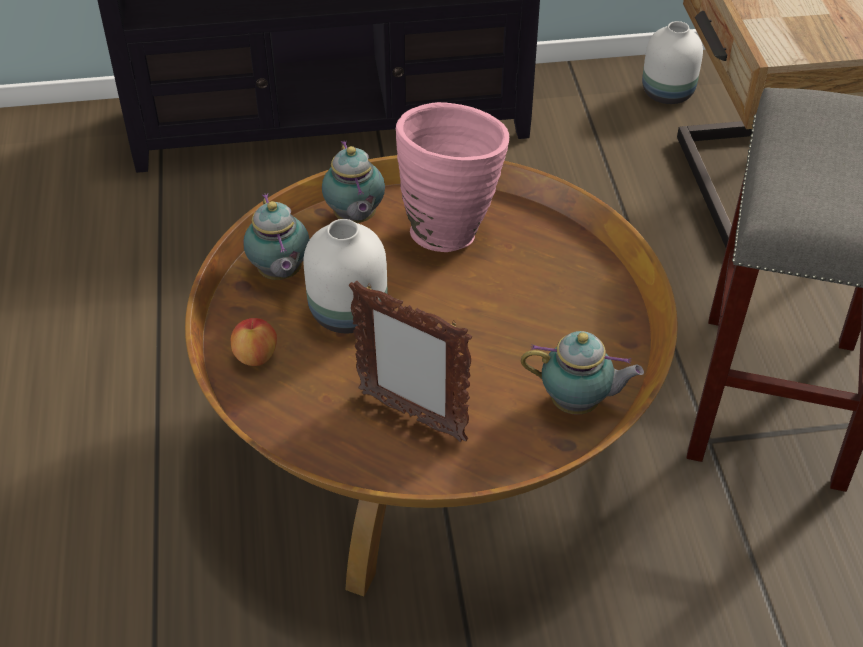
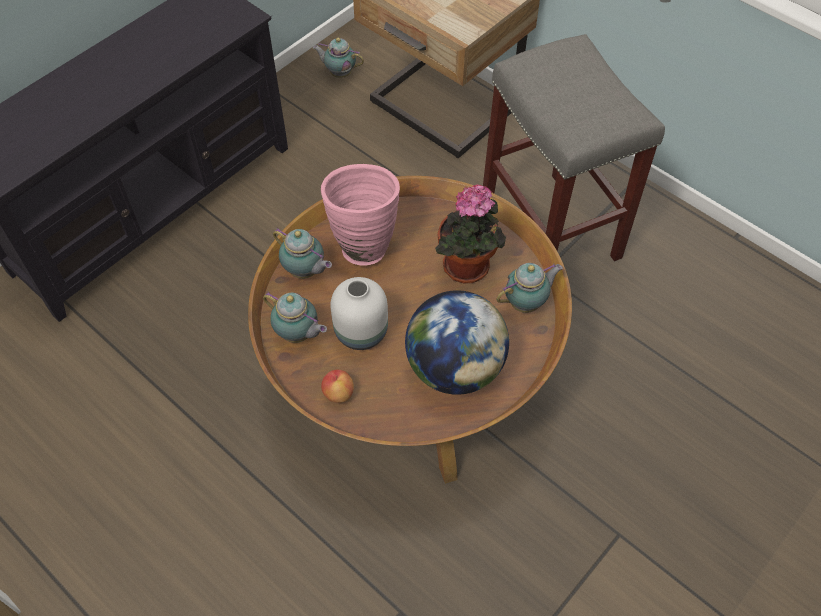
camera: 40 degrees left, 10 degrees up
picture frame [349,281,472,442] -> globe [405,290,509,395]
white vase [642,21,703,104] -> teapot [313,38,364,78]
none -> potted plant [435,185,506,283]

